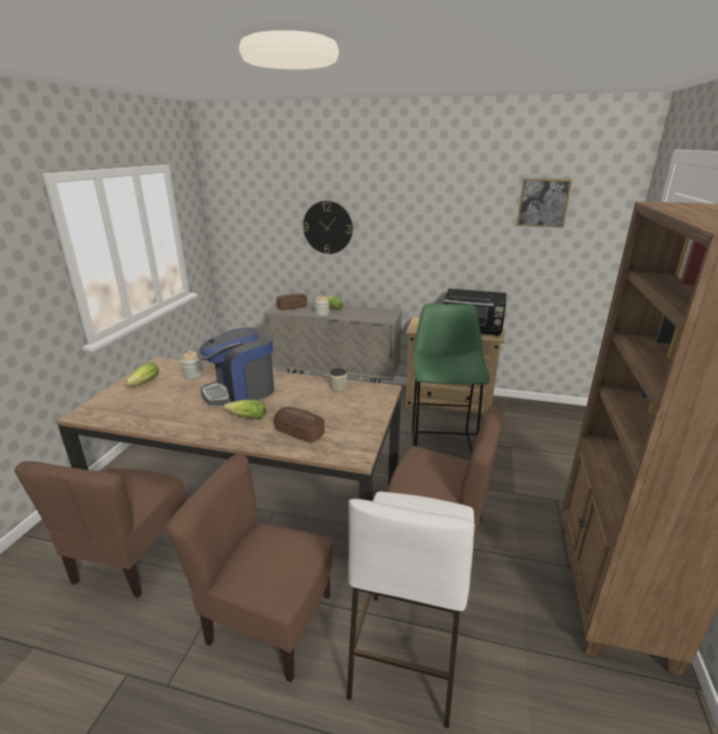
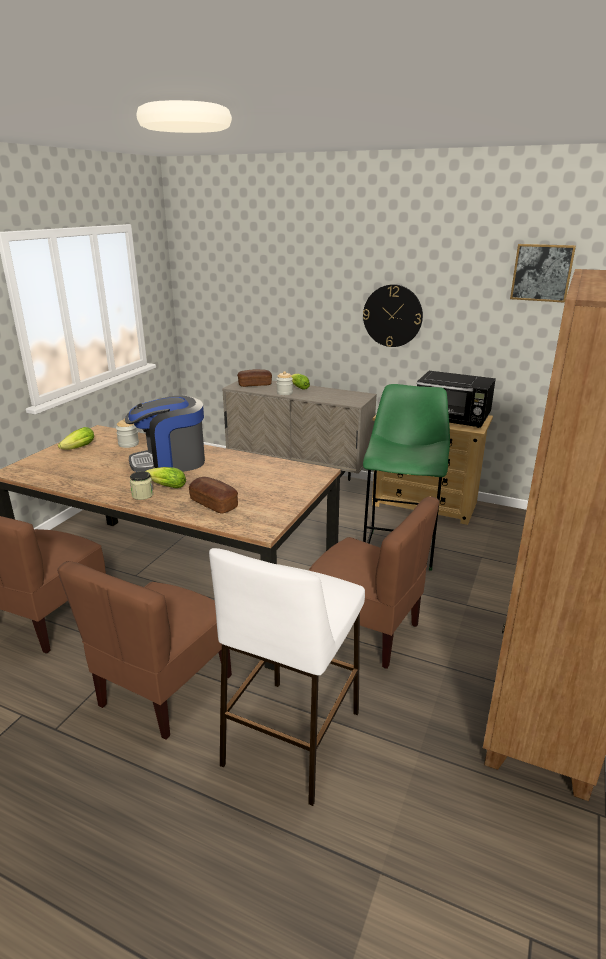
camera: 10 degrees right, 0 degrees up
brown chair [166,454,332,682] -> brown chair turned 90 degrees counterclockwise [57,561,232,740]
wall clock [303,201,353,254] -> wall clock moved to [363,284,423,347]
jar [329,367,347,392] -> jar moved to [130,471,153,500]

